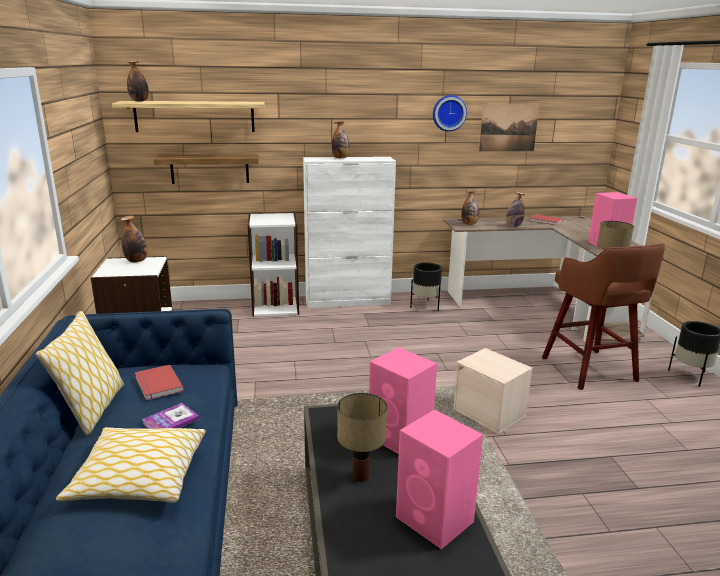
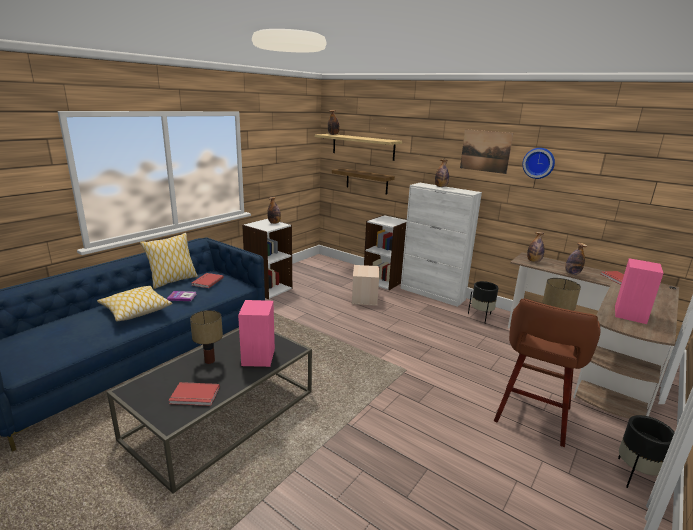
camera: 45 degrees right, 0 degrees up
pink speaker [396,410,483,549] -> red book [168,382,220,406]
beige storage box [453,348,533,435] -> beige storage box moved to [352,265,379,306]
picture [479,103,539,152] -> picture moved to [460,129,513,174]

